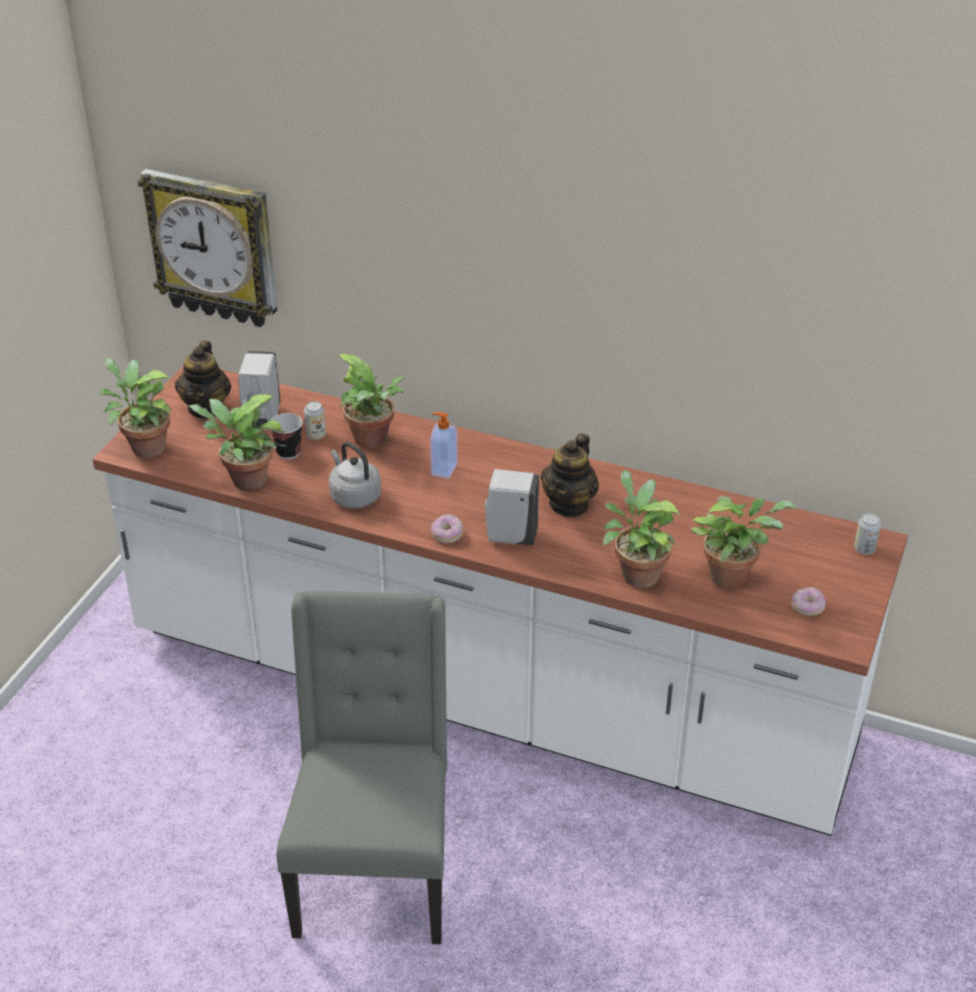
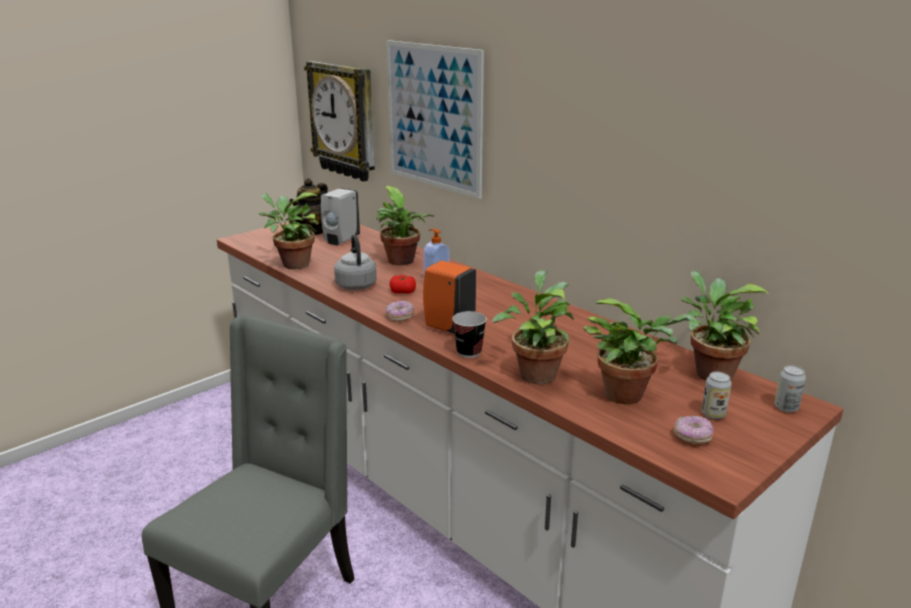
camera: 25 degrees right, 15 degrees down
potted plant [99,358,173,458] -> potted plant moved to [681,271,770,380]
cup [271,413,303,459] -> cup moved to [452,311,487,358]
can [304,401,326,440] -> can moved to [702,372,732,419]
white soap dispenser [485,469,539,546] -> orange soap dispenser [423,261,476,334]
teapot [541,433,599,517] -> none
none -> picture [386,40,484,199]
none -> tomato [389,275,416,294]

